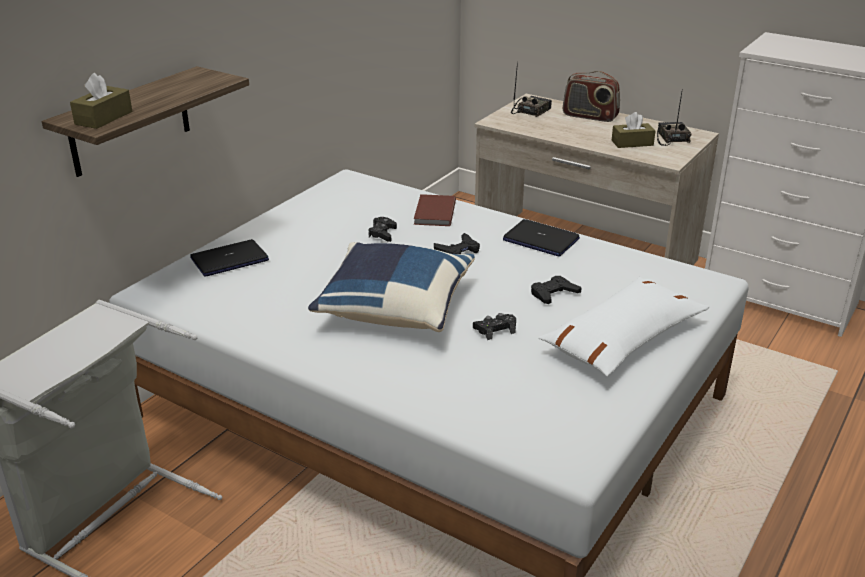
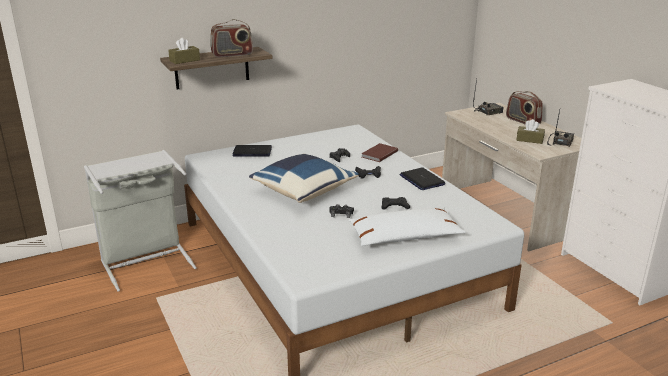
camera: 30 degrees right, 5 degrees down
none -> radio [210,19,253,57]

